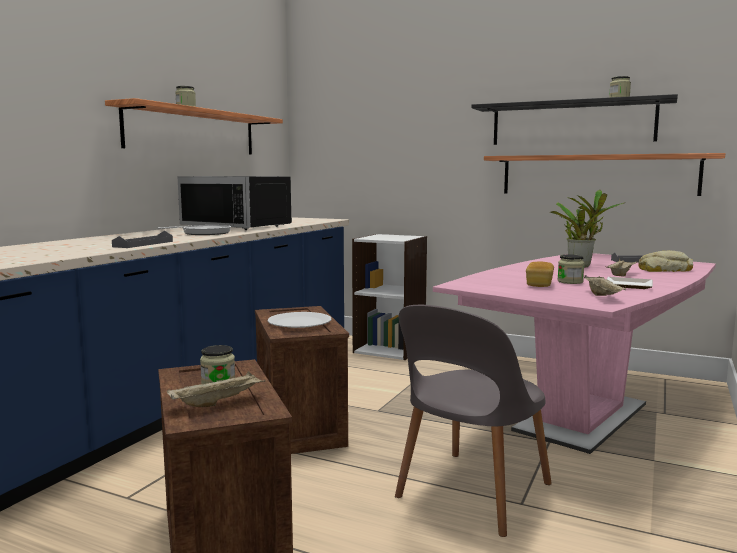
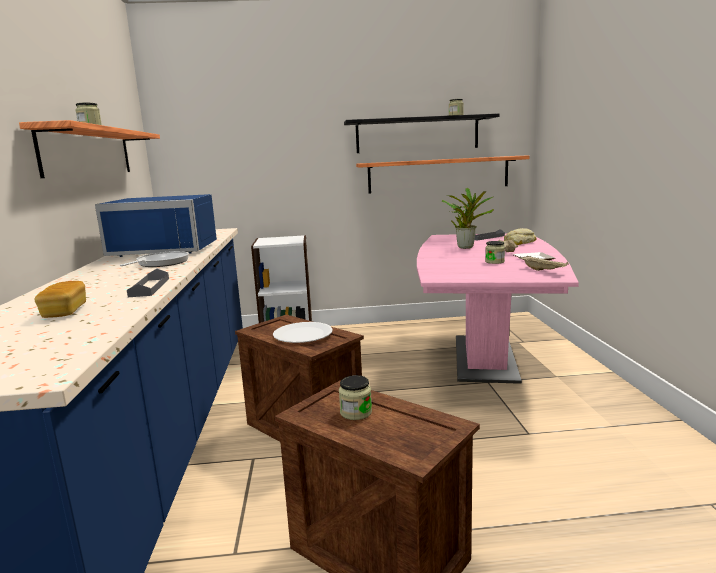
camera: 30 degrees left, 5 degrees up
beige tray [167,371,265,407] -> none
black microwave [178,176,292,230] -> blue microwave [95,194,217,257]
grey chair [395,305,552,537] -> none
bread [526,261,554,287] -> bread moved to [35,281,86,318]

